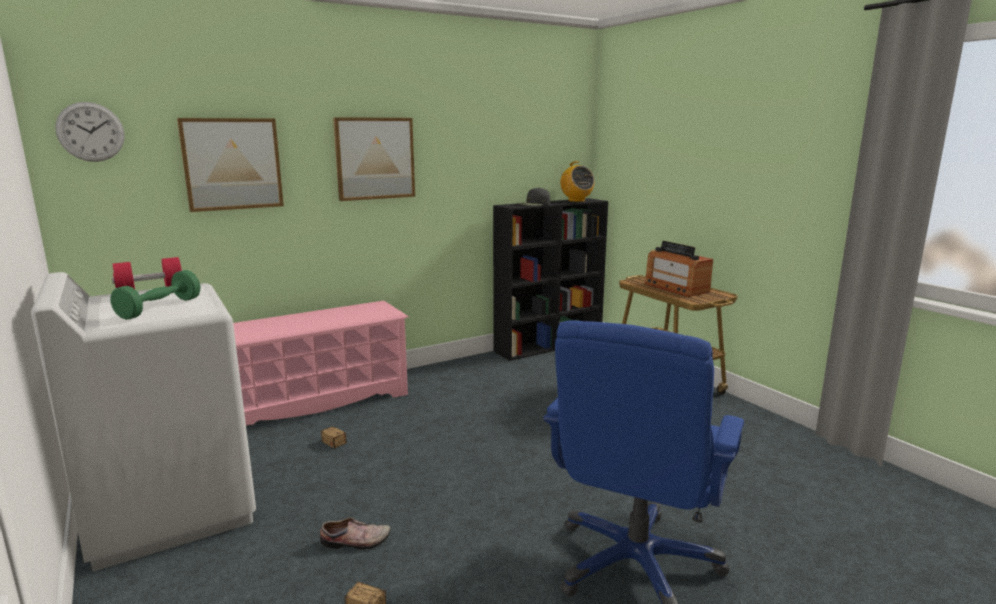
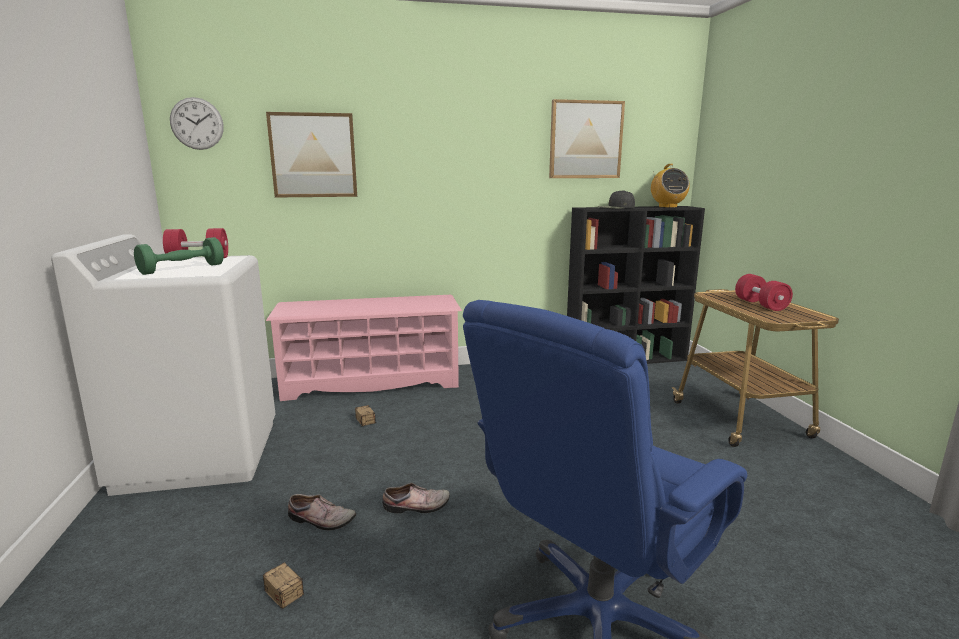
camera: 20 degrees right, 0 degrees up
picture [333,117,415,201] -> picture moved to [549,99,625,178]
radio [645,241,713,297] -> red dumbbell [735,274,793,311]
none -> shoe [382,483,450,513]

